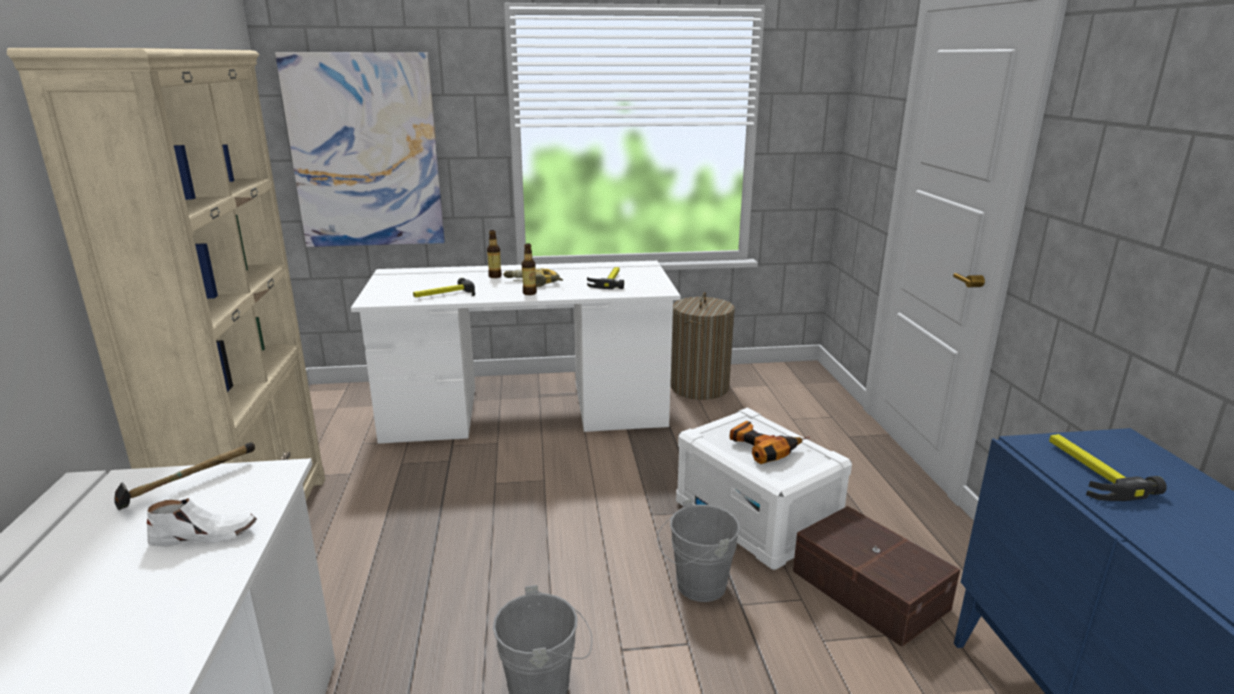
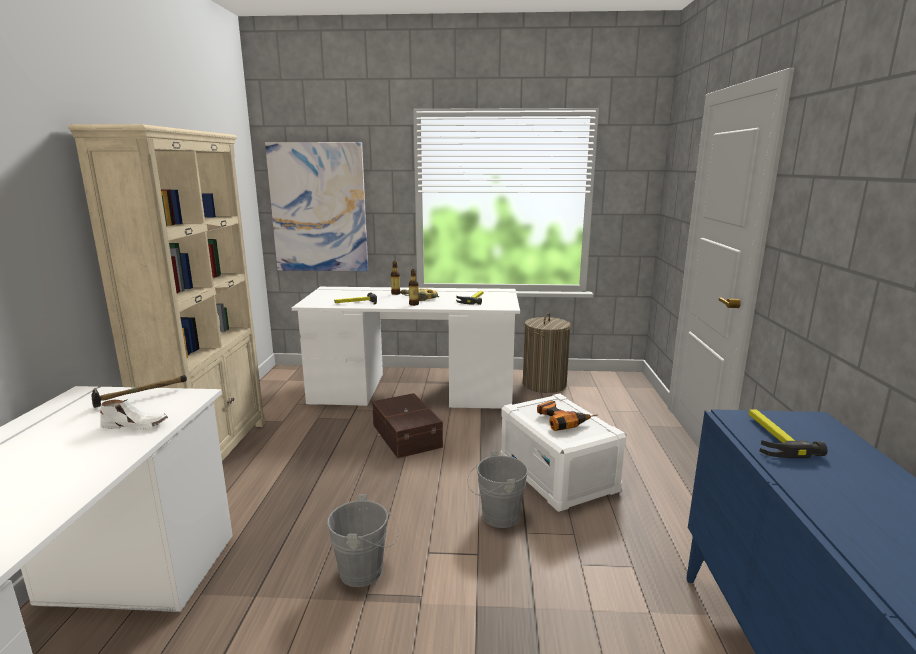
camera: 10 degrees right, 5 degrees down
brown storage box [793,506,960,647] -> brown storage box moved to [372,393,443,458]

